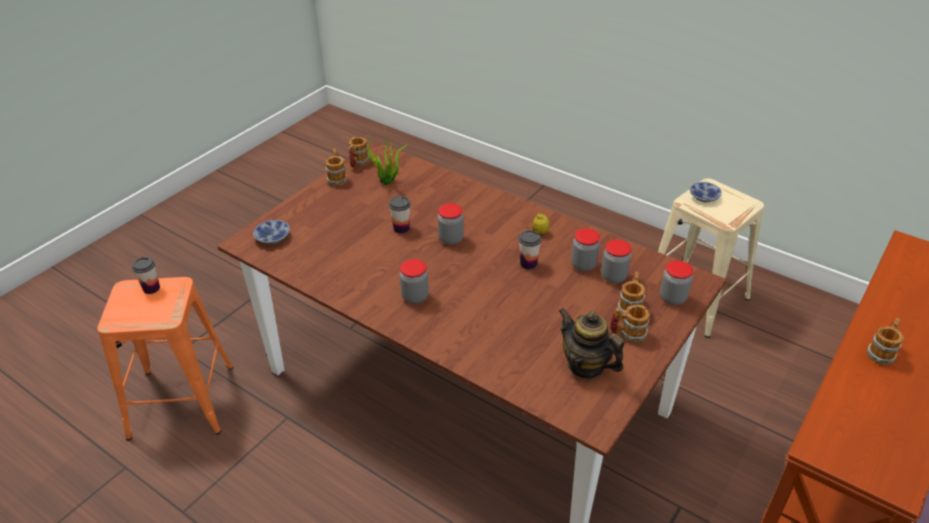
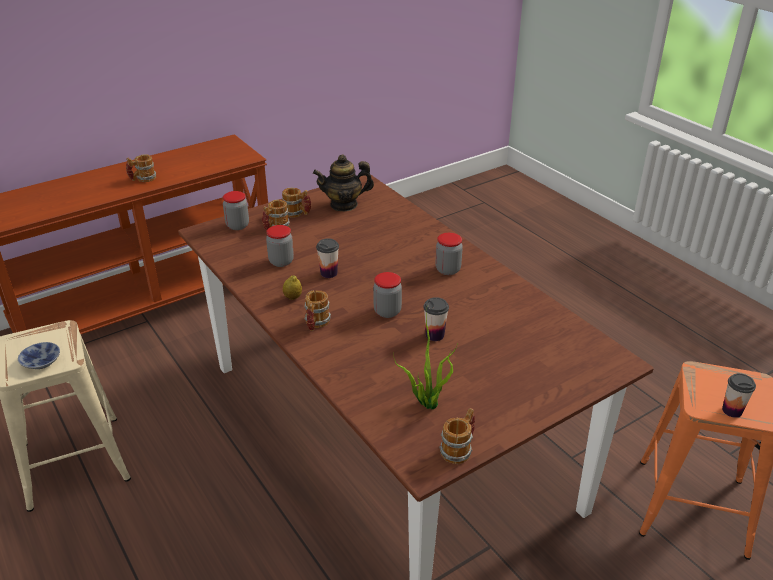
camera: 160 degrees left, 5 degrees down
bowl [253,220,290,244] -> none
mug [326,149,347,187] -> mug moved to [304,290,331,331]
teapot [559,308,624,379] -> teapot turned 105 degrees clockwise [313,154,374,211]
jar [601,240,631,283] -> none

